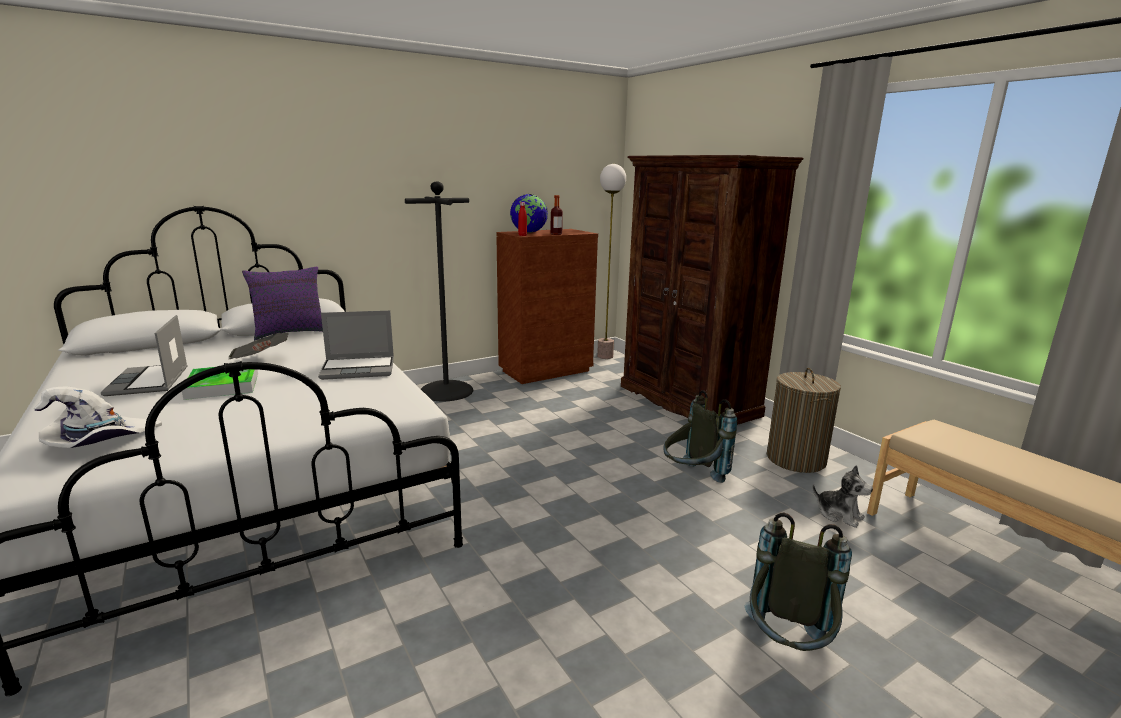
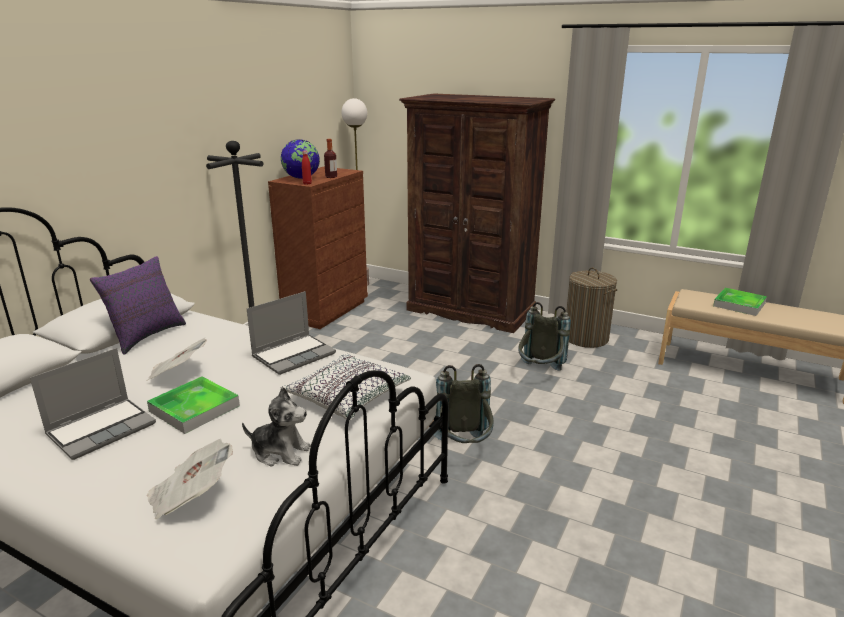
camera: 30 degrees left, 5 degrees up
white hat [34,386,162,448] -> newspaper [147,439,233,519]
laptop [101,315,188,396] -> laptop turned 90 degrees counterclockwise [30,348,156,460]
grey backpack [745,513,852,651] -> grey backpack moved to [434,364,494,443]
plush toy [813,465,873,528] -> plush toy moved to [242,387,311,467]
none -> white pillow [281,353,411,420]
none -> tray [713,288,767,316]

